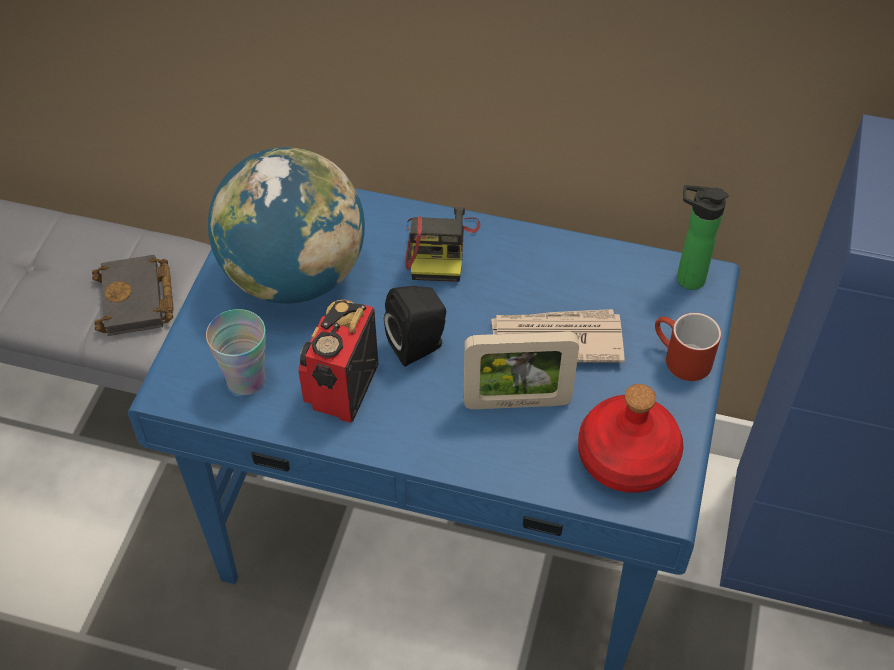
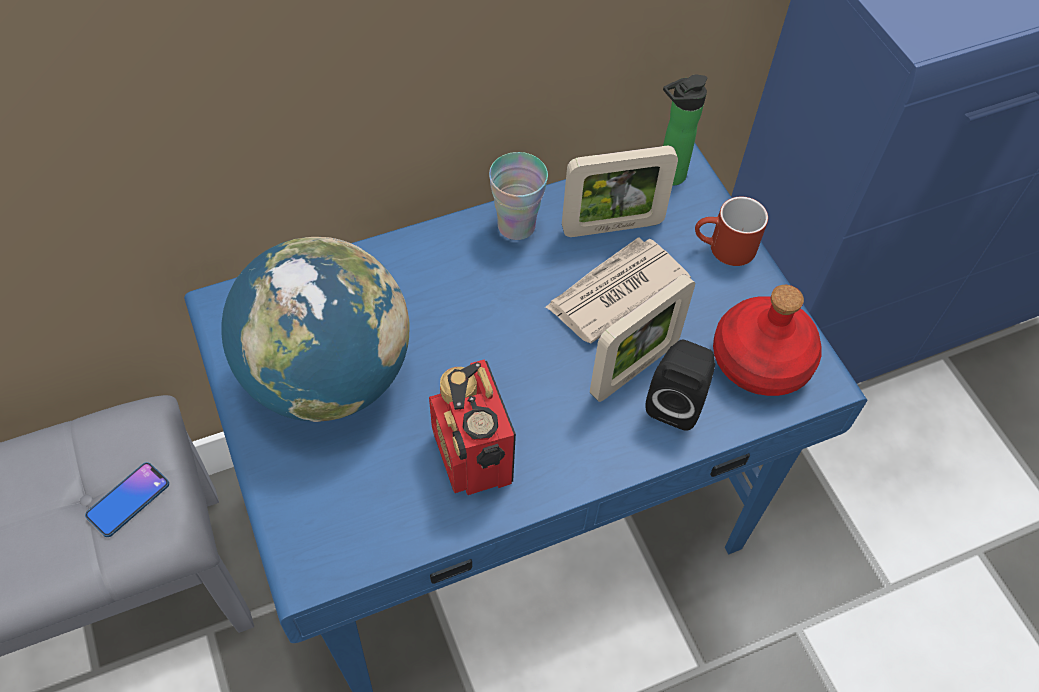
camera: 40 degrees left, 5 degrees up
black book [92,255,174,336] -> phone [85,462,169,537]
cup [206,309,266,395] -> cup moved to [489,152,548,240]
black speaker [384,286,446,367] -> black speaker moved to [645,340,715,431]
camera [405,206,480,282] -> none
none -> picture frame [562,146,678,237]

